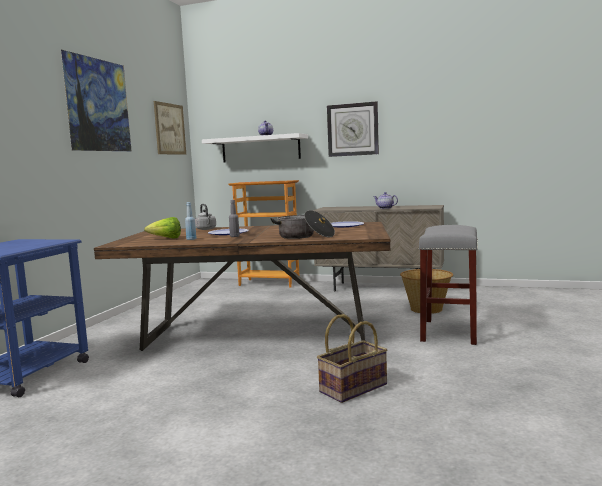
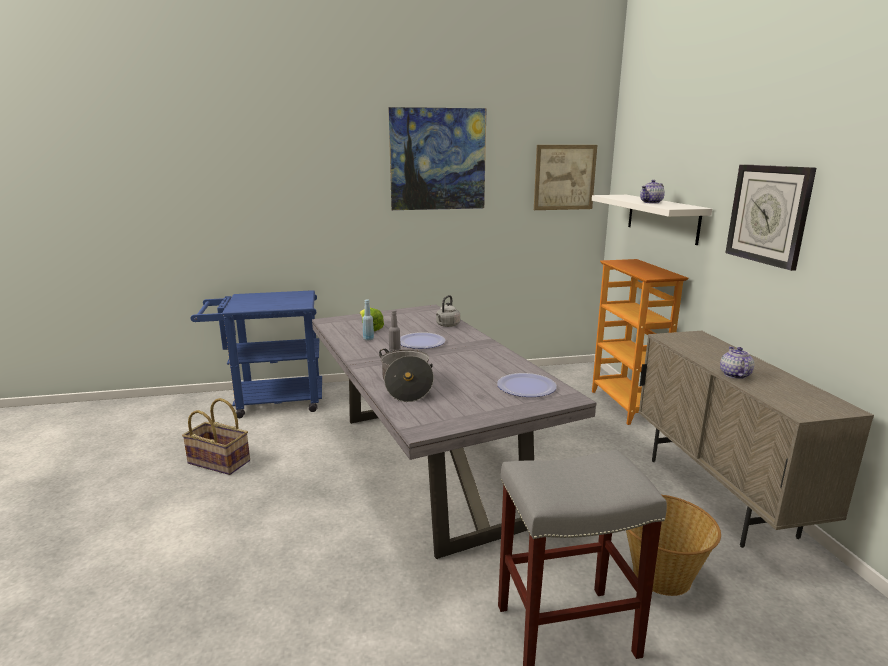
camera: 60 degrees right, 10 degrees up
brown dining table [94,222,390,351] -> grey dining table [312,304,597,559]
basket [317,314,387,403] -> basket moved to [182,398,250,475]

